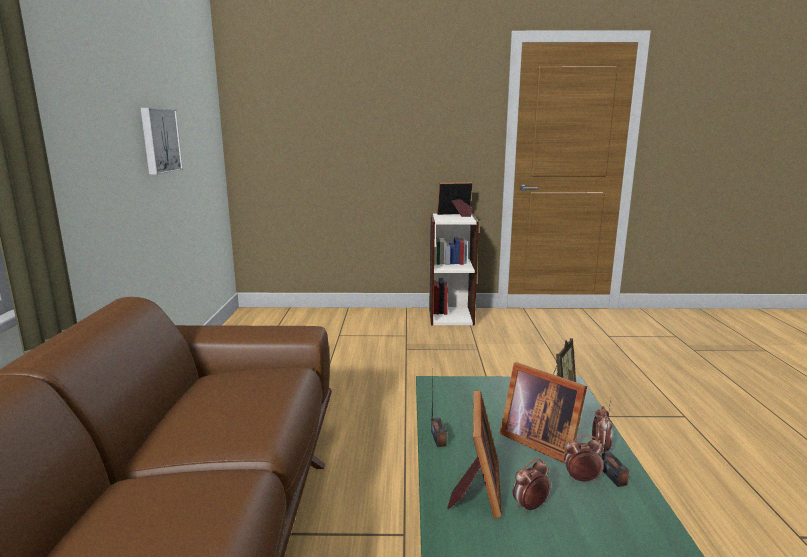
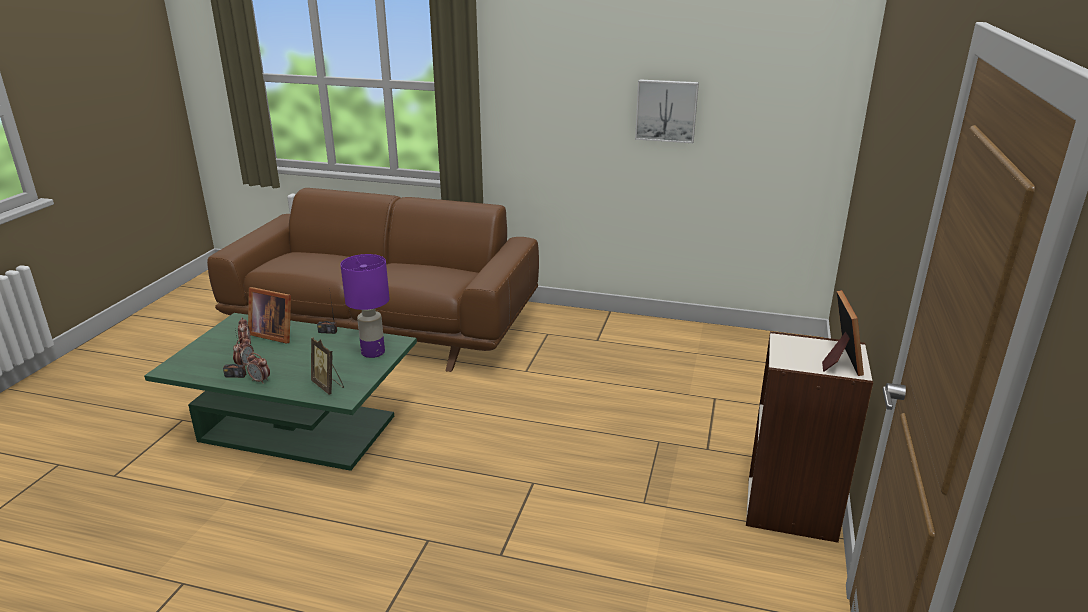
camera: 105 degrees right, 10 degrees up
picture frame [499,362,587,463] -> none
none -> purple table lamp [340,254,389,358]

